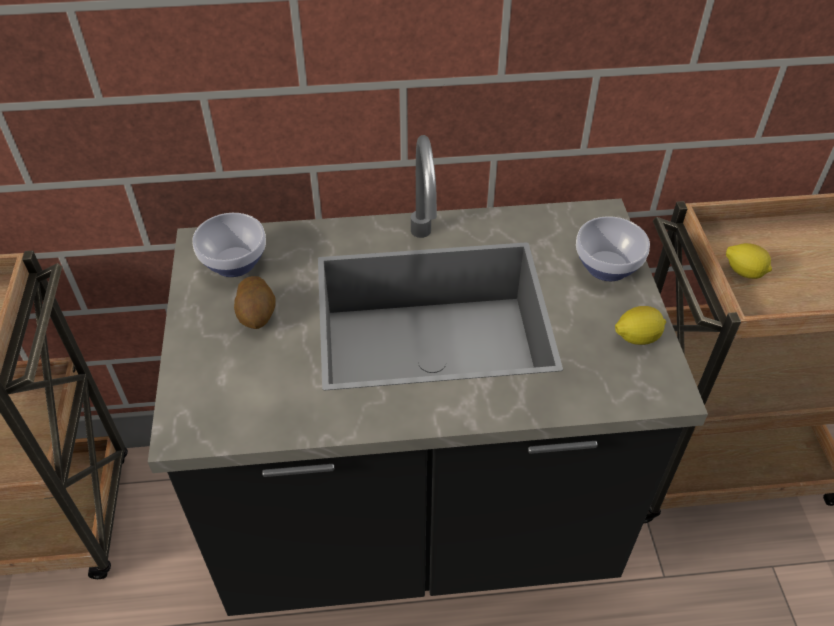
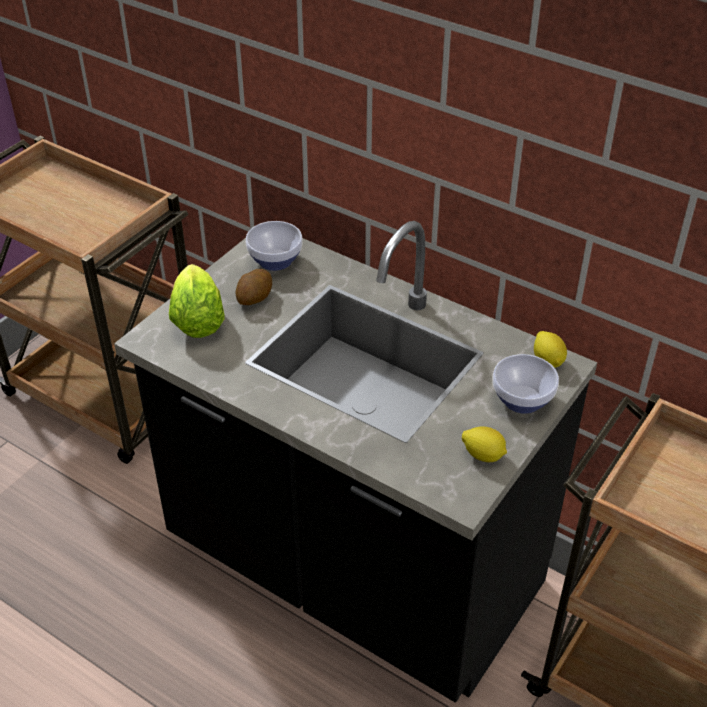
camera: 40 degrees right, 5 degrees down
lemon [726,243,772,279] -> lemon moved to [534,331,567,368]
none -> lettuce [169,264,224,338]

